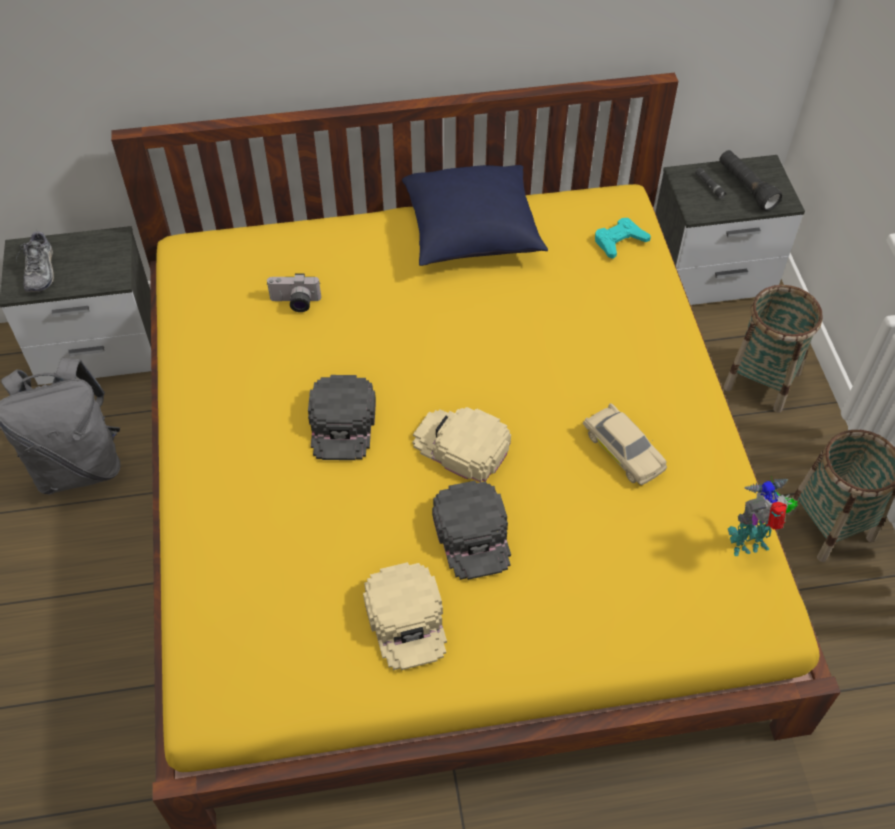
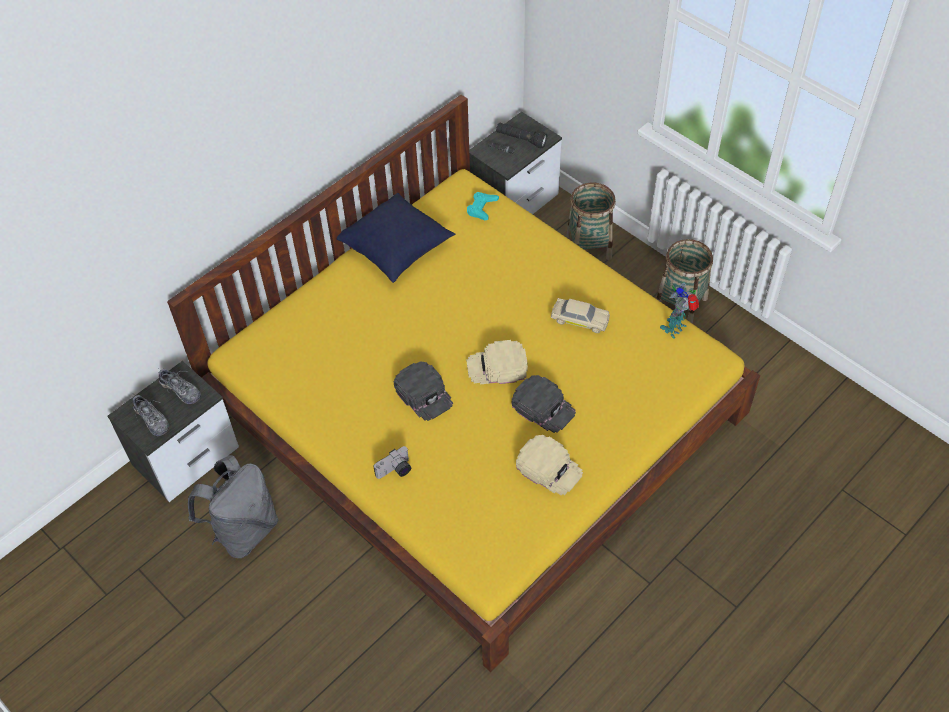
camera: 35 degrees left, 0 degrees up
camera [266,273,321,312] -> camera moved to [374,446,411,479]
none -> shoe [158,369,201,404]

